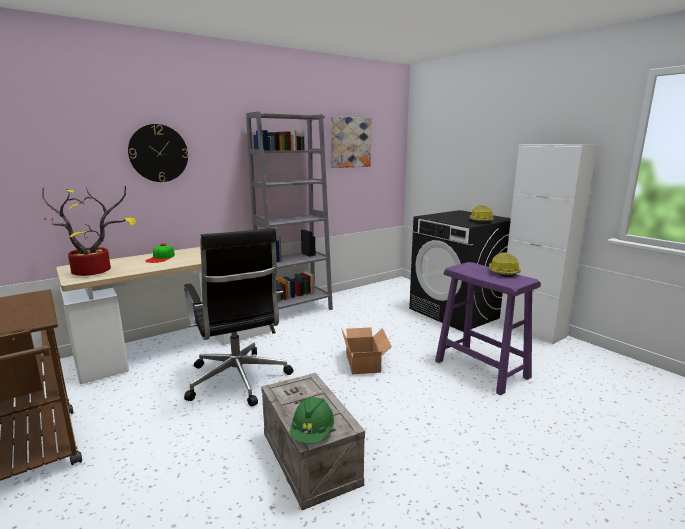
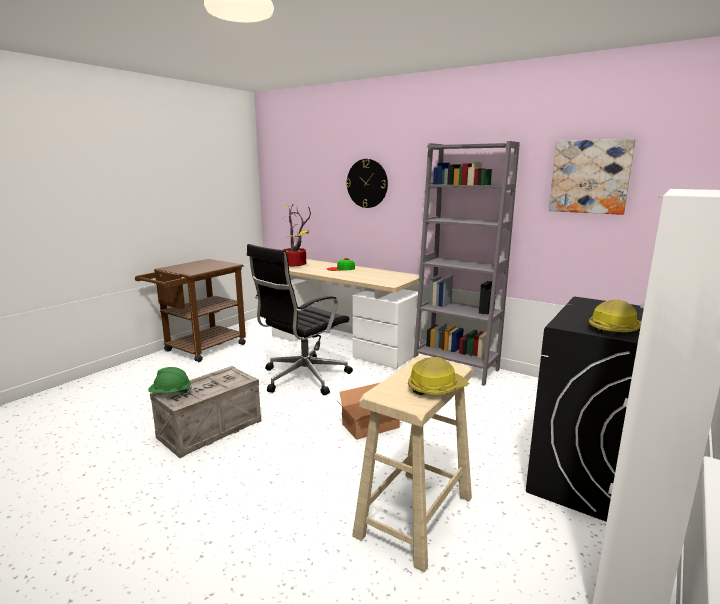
camera: 70 degrees right, 0 degrees up
purple stool [435,262,541,395] -> beige stool [352,355,473,572]

